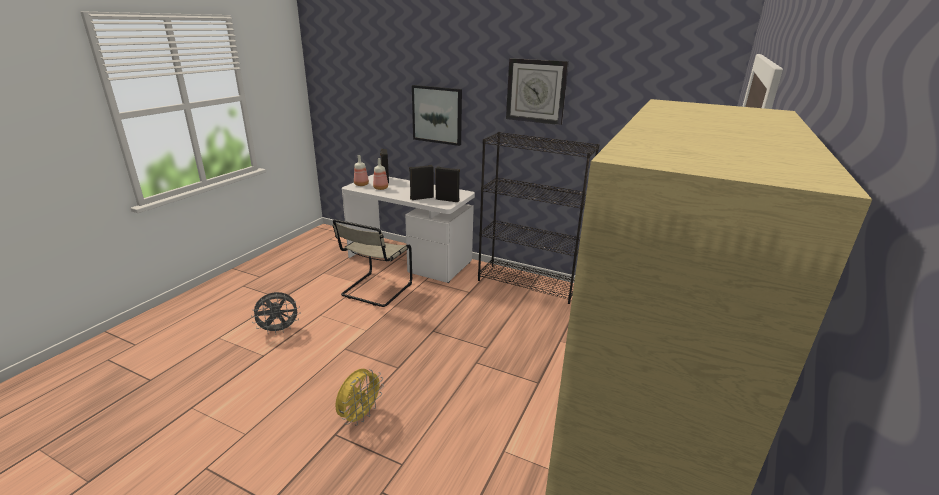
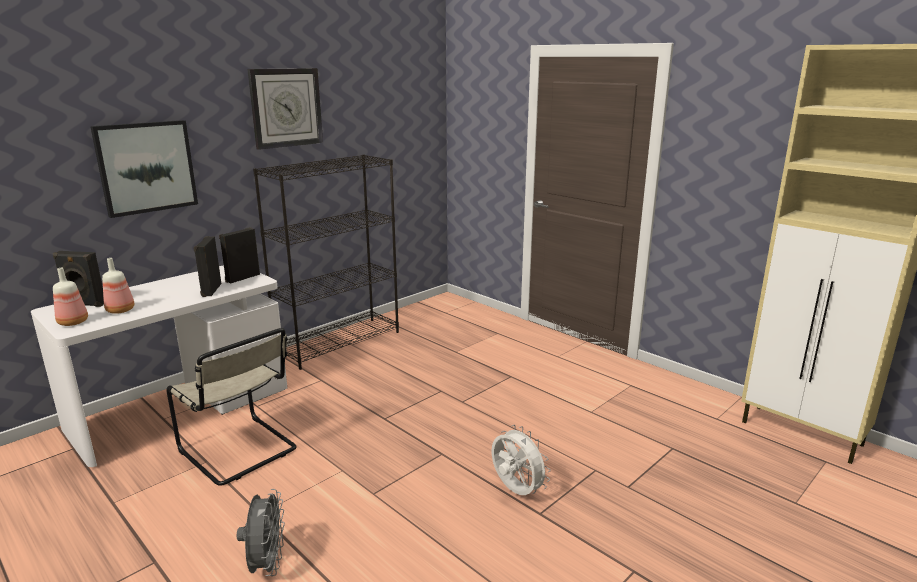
camera: 70 degrees left, 5 degrees down
yellow fan [335,368,384,426] -> white fan [492,425,551,495]

